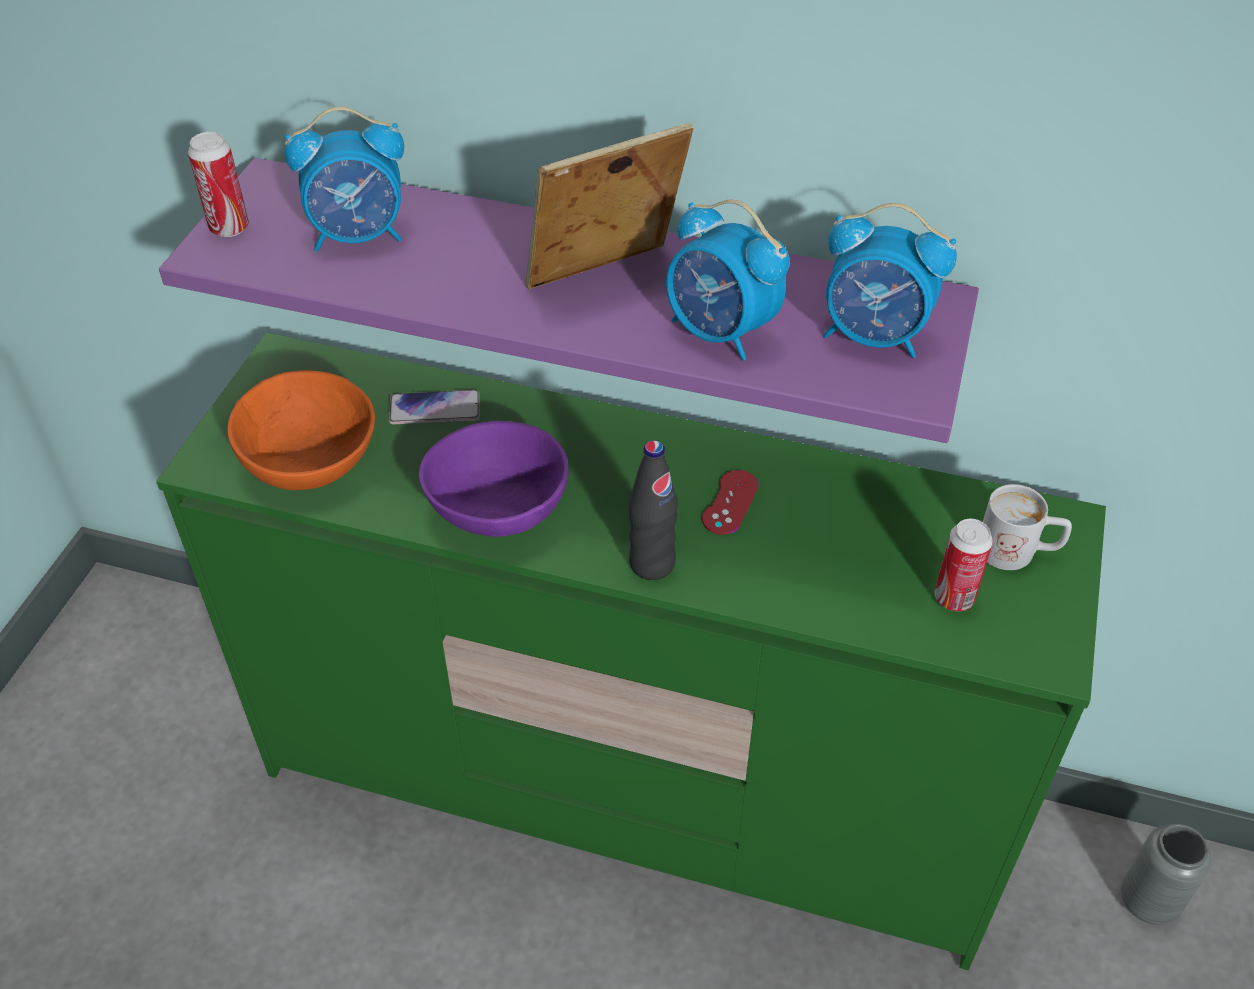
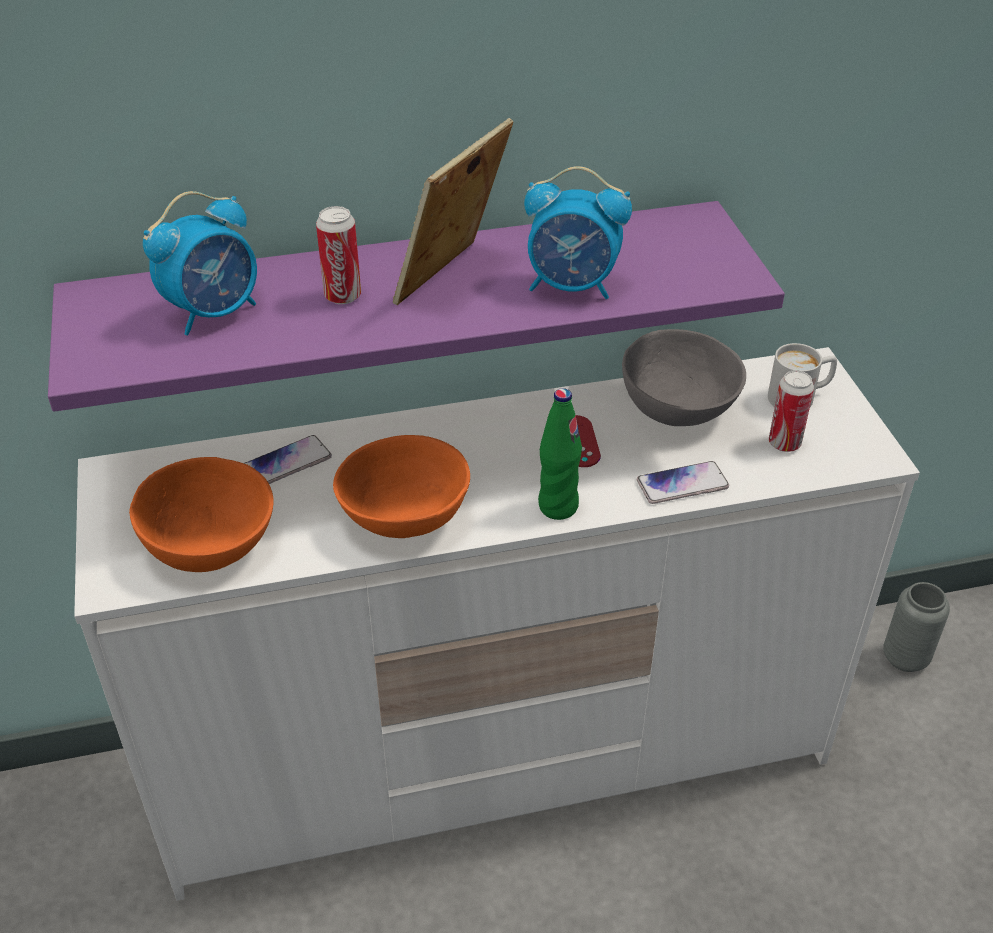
camera: 30 degrees left, 5 degrees down
green dresser [156,332,1106,970] -> white dresser [74,347,920,901]
can [188,132,249,237] -> can moved to [316,206,361,304]
purple bowl [419,421,569,537] -> orange bowl [333,435,470,538]
black bottle [629,440,678,580] -> green bottle [538,388,582,520]
alarm clock [823,203,957,358] -> none
none -> grey bowl [622,329,746,426]
none -> phone [637,461,729,504]

